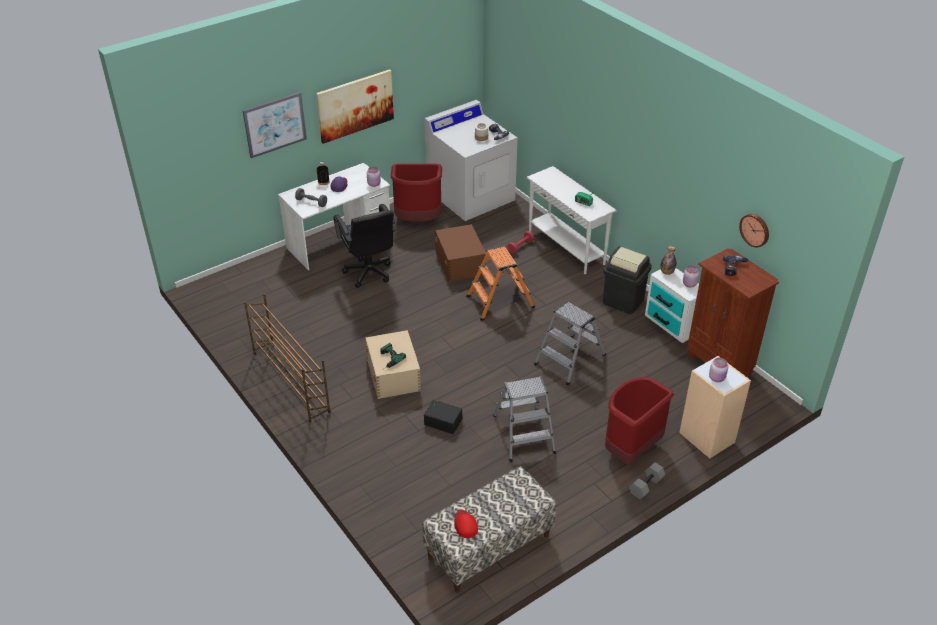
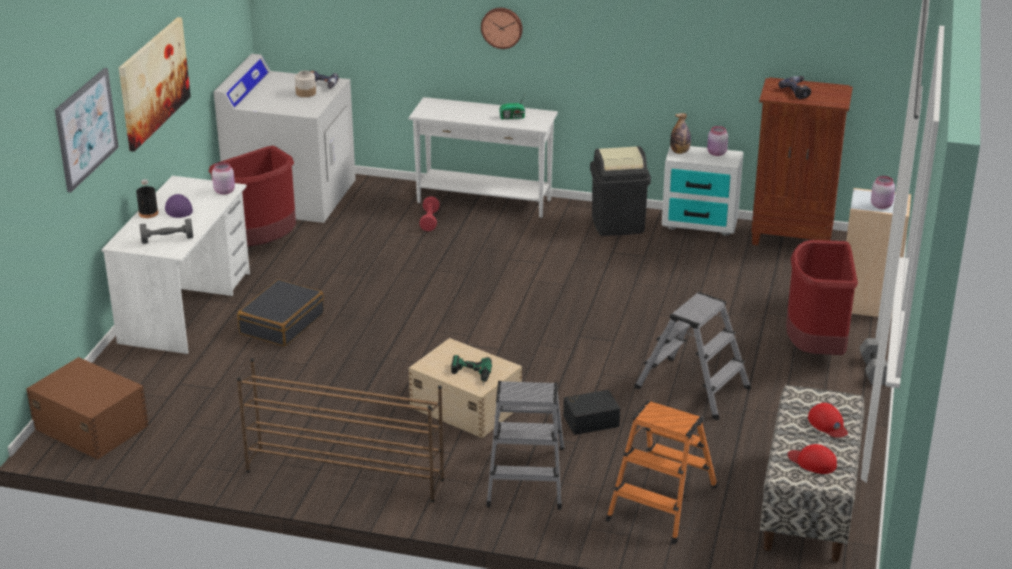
camera: 40 degrees left, 10 degrees down
black office chair [333,204,397,288] -> black suitcase [238,279,324,346]
brown storage box [435,224,486,282] -> brown storage box moved to [26,357,149,460]
orange step ladder [466,245,535,321] -> orange step ladder moved to [606,400,718,545]
grey step ladder [534,301,606,386] -> grey step ladder moved to [486,381,564,510]
wall clock [739,214,769,248] -> wall clock moved to [481,8,523,49]
none -> red cap [808,403,848,438]

